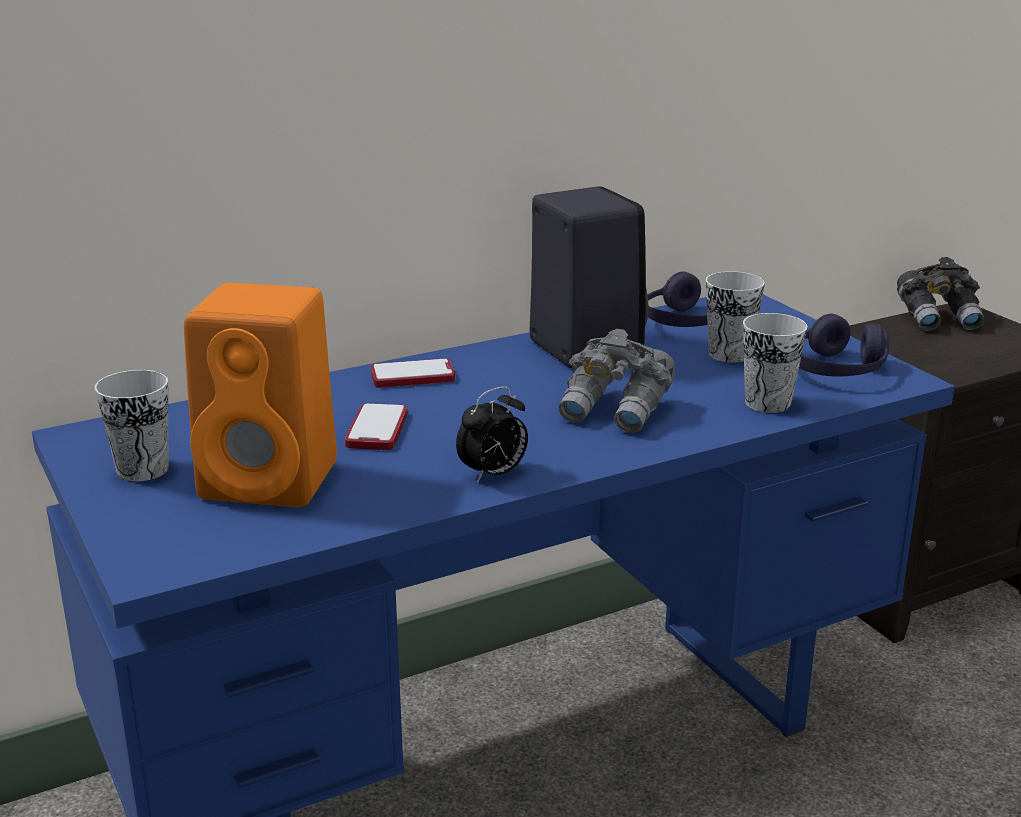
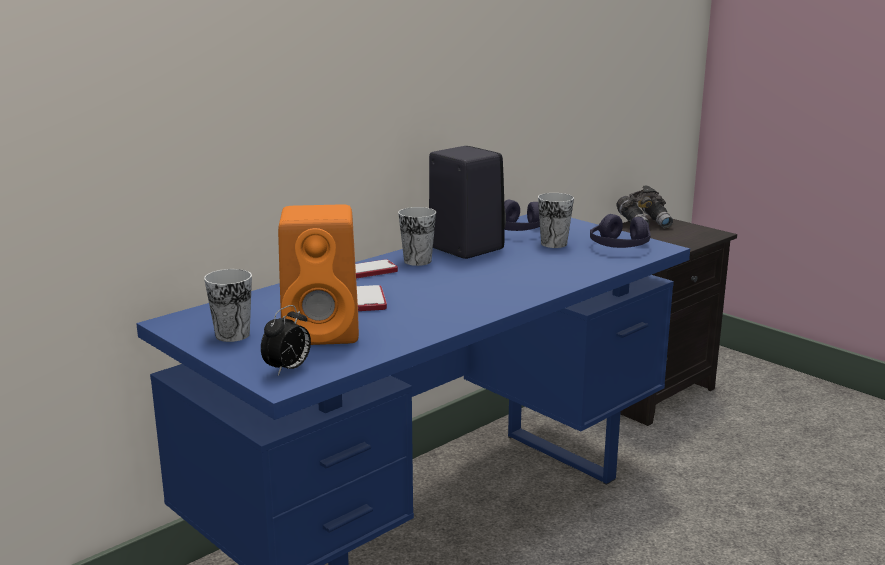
camera: 15 degrees left, 5 degrees down
alarm clock [456,386,528,483] -> alarm clock moved to [261,305,311,376]
grey binoculars [559,329,675,433] -> none
cup [743,313,808,413] -> cup moved to [398,207,436,266]

